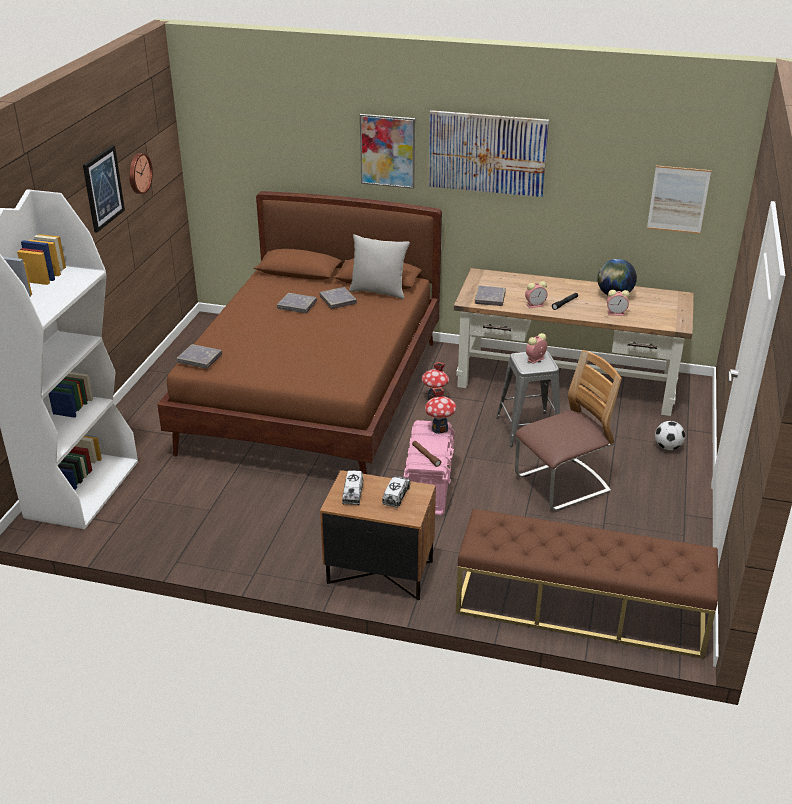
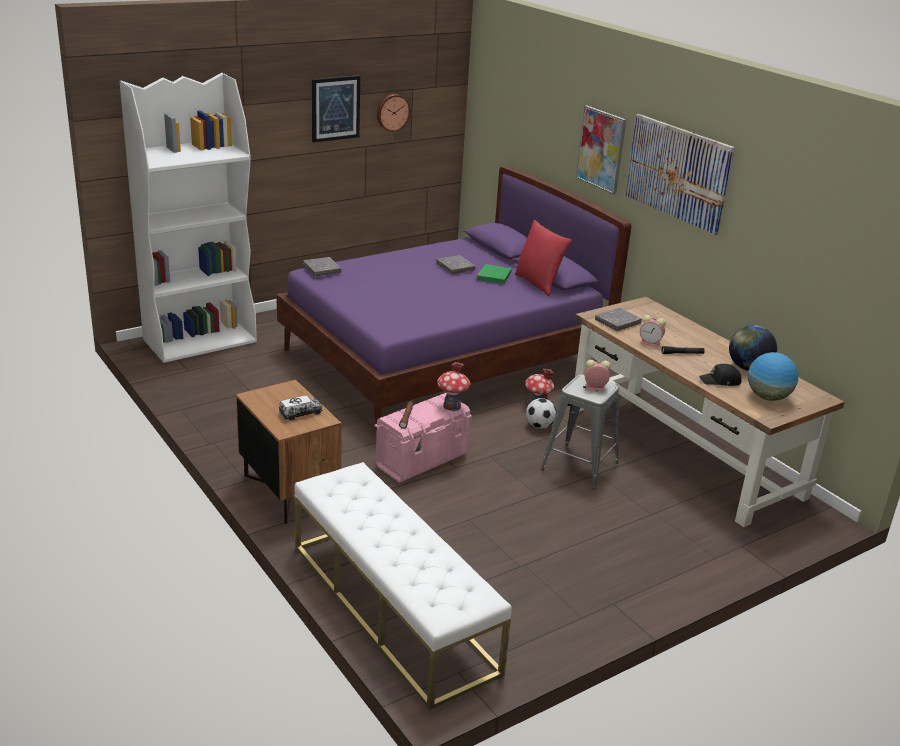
camera: 40 degrees right, 5 degrees down
brown bed [157,191,442,474] -> purple bed [276,166,631,431]
grey book [319,287,357,309] -> green book [477,264,512,284]
toy truck [342,470,363,505] -> none
grey pillow [349,234,410,299] -> red pillow [515,219,572,296]
brown bench [456,509,718,659] -> white bench [294,462,512,710]
chair [515,350,622,511] -> none
alarm clock [607,290,630,316] -> black cap [699,364,742,386]
picture [647,166,711,234] -> none
football [655,421,685,450] -> football moved to [526,398,556,429]
none -> globe [748,352,798,401]

